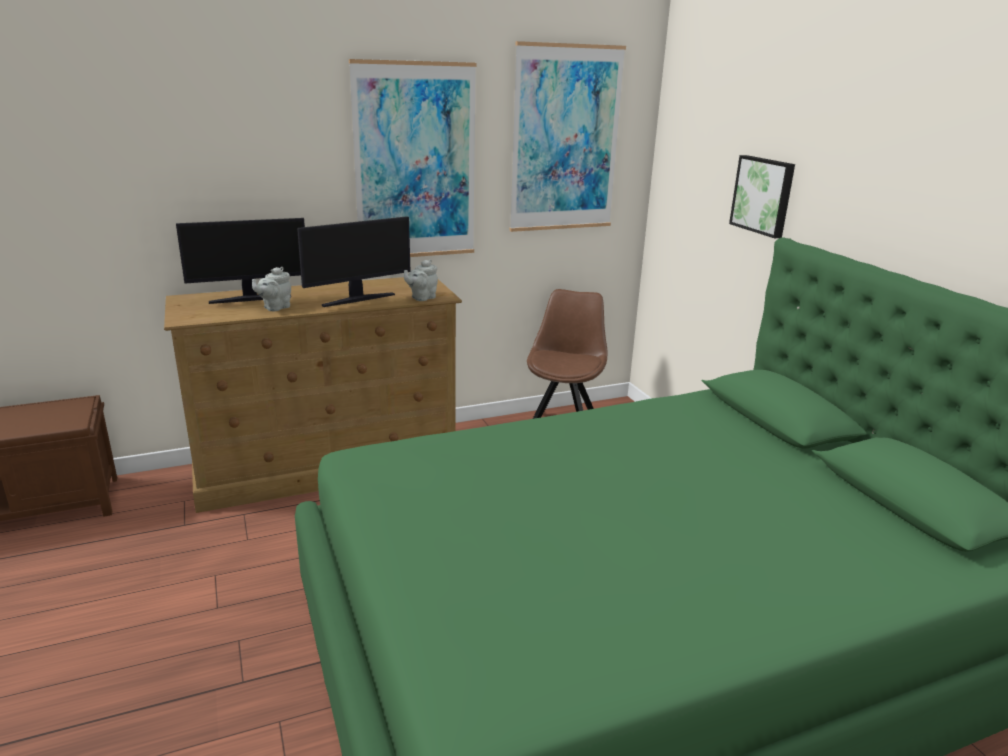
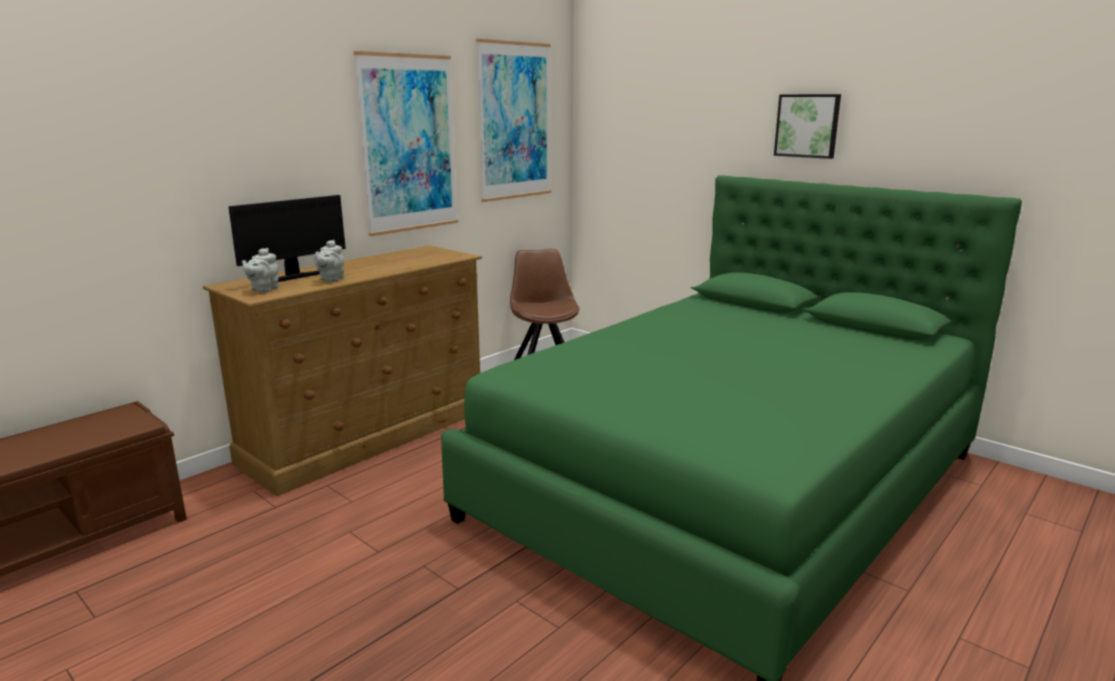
camera: 25 degrees left, 5 degrees down
monitor [297,216,410,307] -> none
grey teapot [404,259,438,301] -> grey teapot moved to [242,248,279,292]
picture [729,155,795,238] -> picture moved to [774,94,841,159]

